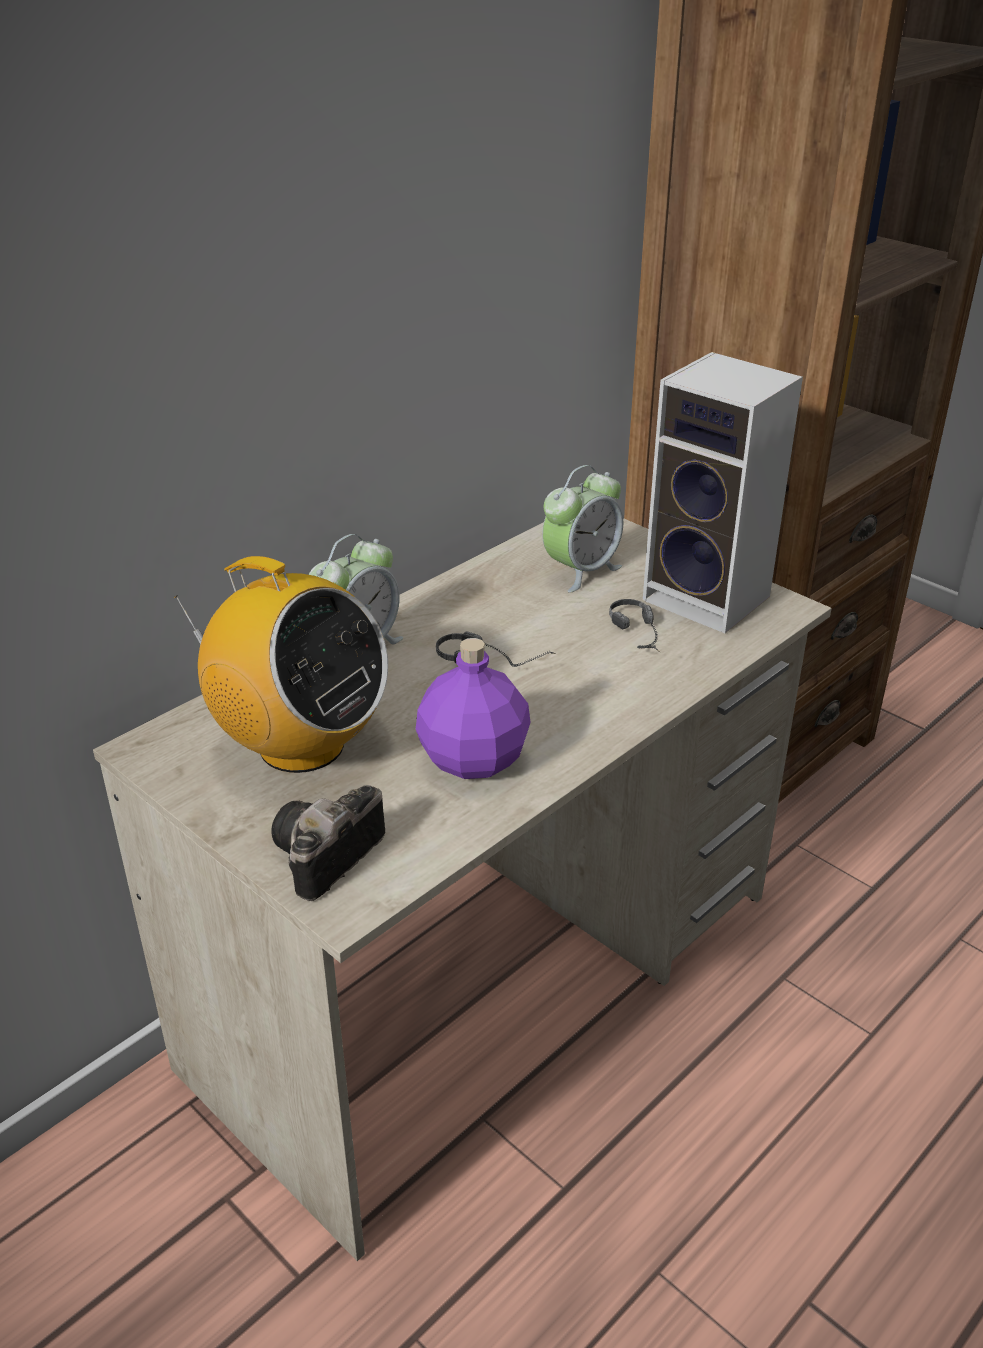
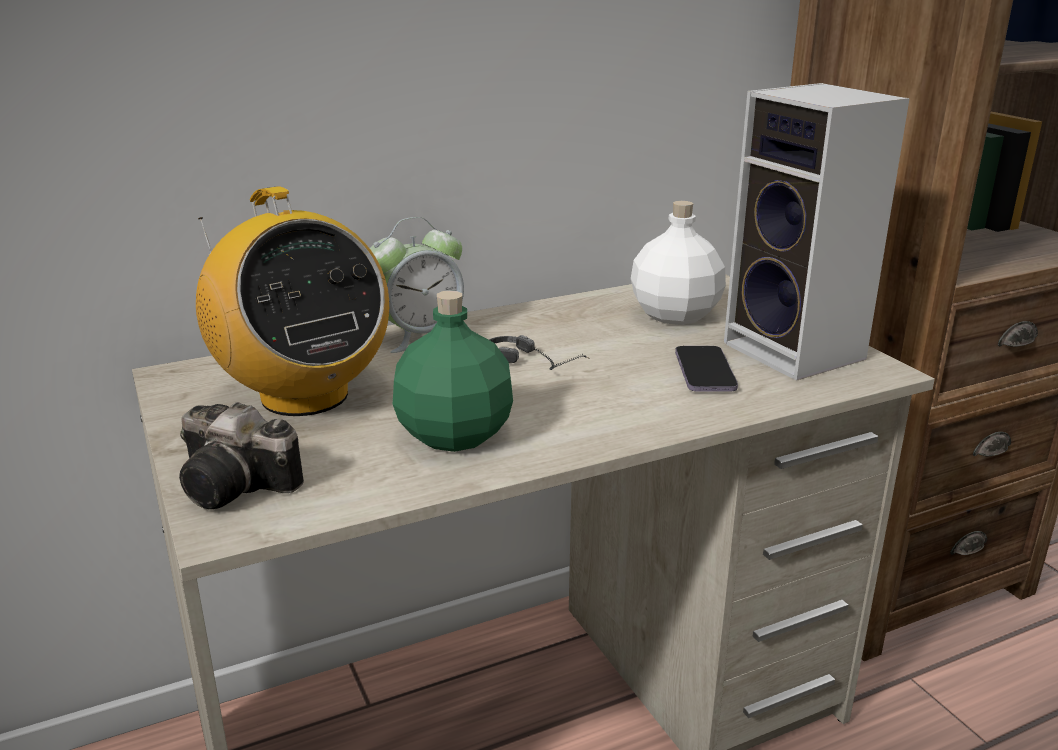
camera: 20 degrees right, 10 degrees down
camera [271,785,385,901] -> camera turned 120 degrees counterclockwise [179,402,304,509]
purple bottle [416,638,531,779] -> green bottle [393,290,513,452]
alarm clock [542,465,623,593] -> white bottle [631,201,726,325]
headphones [609,599,661,653] -> phone [675,346,738,392]

